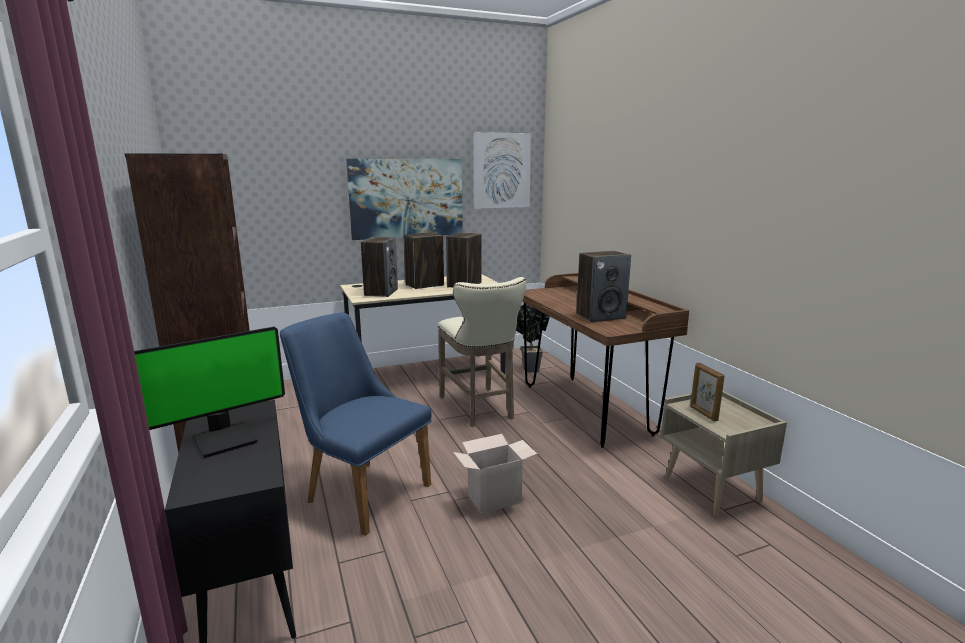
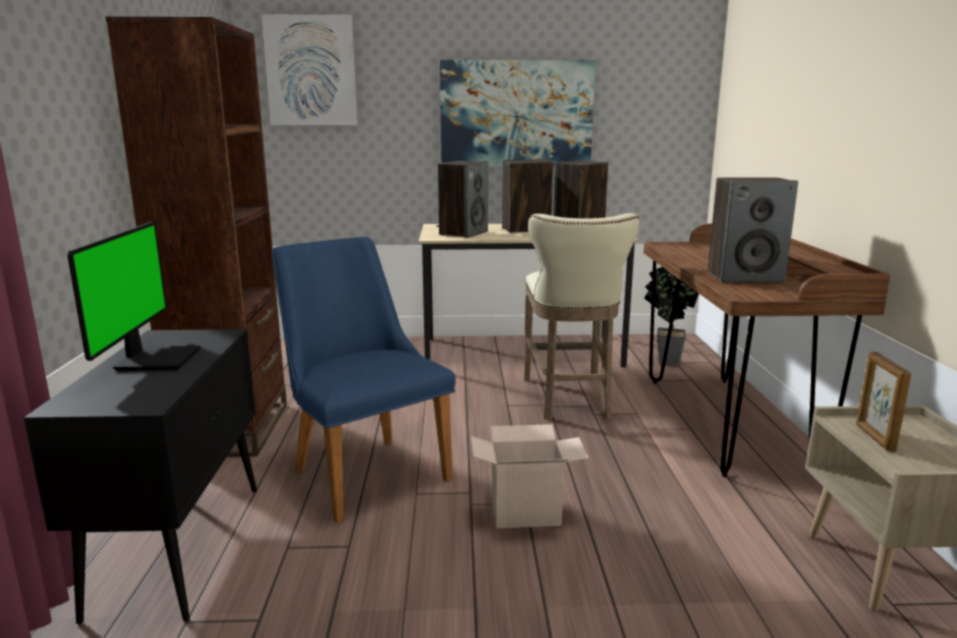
camera: 20 degrees right, 0 degrees up
monitor [134,327,285,458] -> monitor turned 75 degrees counterclockwise [67,222,201,371]
picture [473,132,531,209] -> picture moved to [261,14,357,125]

